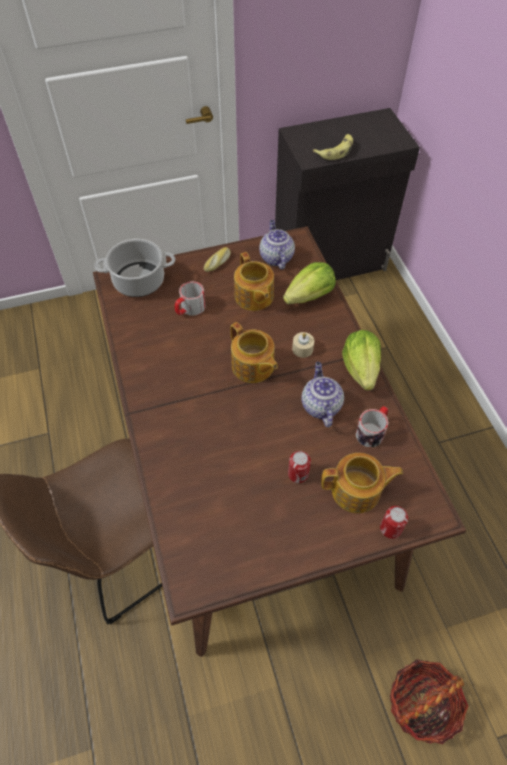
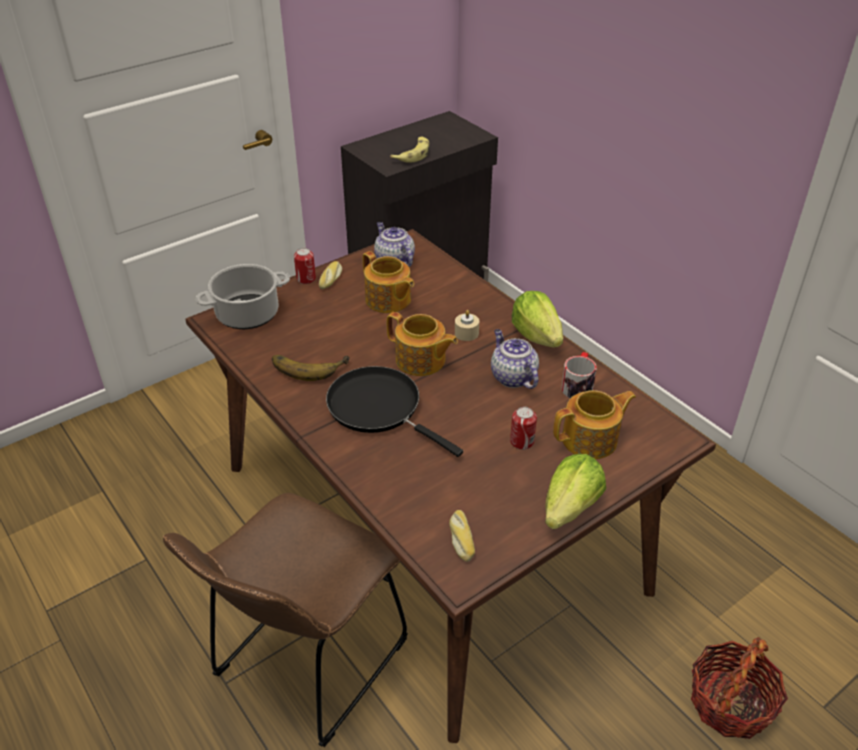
camera: 20 degrees left, 15 degrees down
mug [175,281,205,316] -> none
lettuce [283,262,336,304] -> lettuce moved to [545,454,606,529]
can [380,506,408,539] -> can moved to [294,248,316,284]
none -> banana [272,355,350,381]
none -> black frying pan [326,366,463,457]
none -> bread [449,510,475,562]

